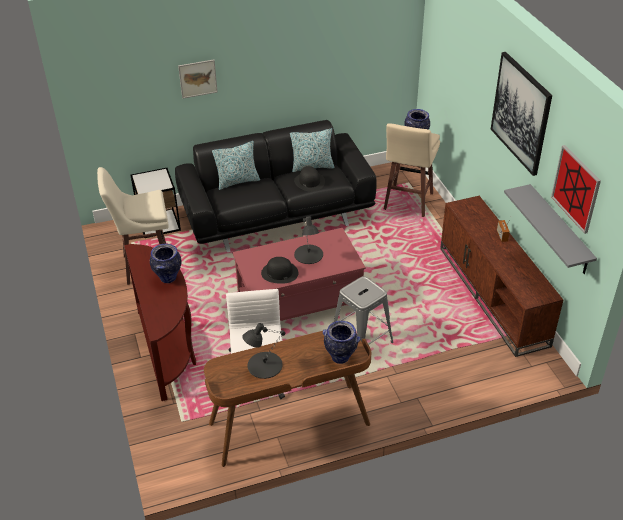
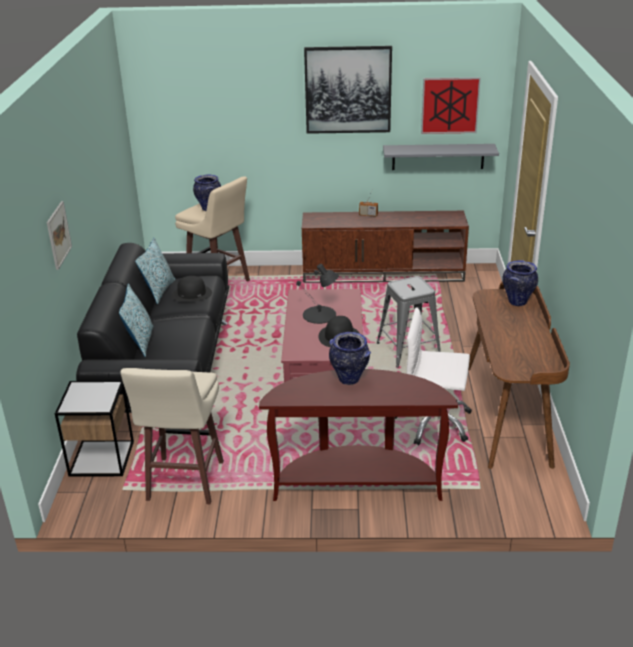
camera: 70 degrees left, 10 degrees down
black table lamp [242,323,285,379] -> none

